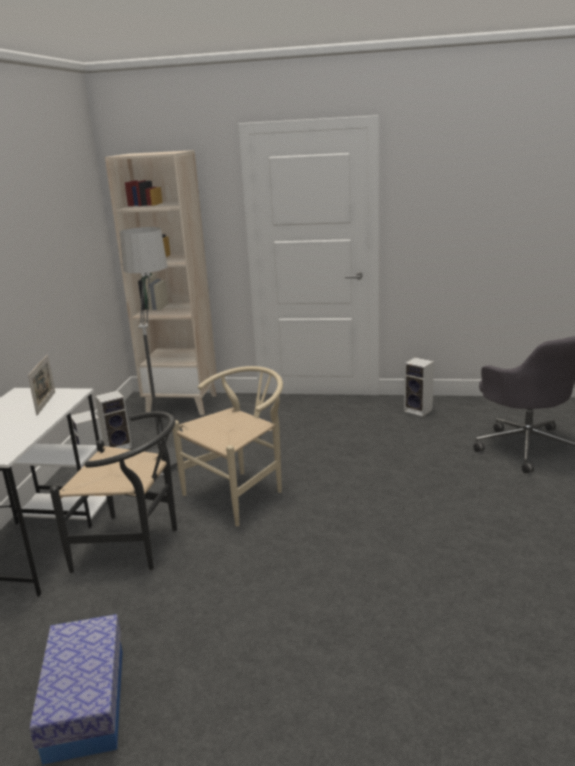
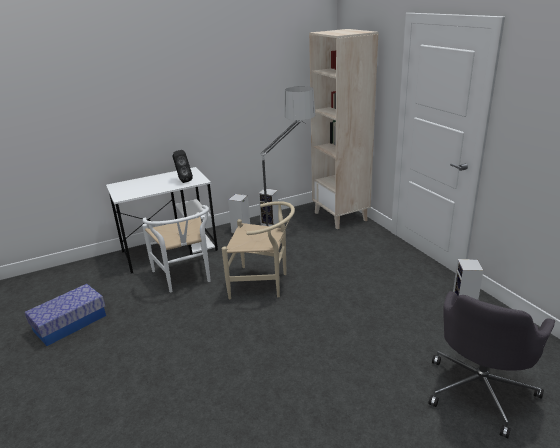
camera: 55 degrees right, 5 degrees up
picture frame [28,355,55,415] -> black speaker [172,150,193,183]
black chair [50,411,177,573] -> white chair [142,205,211,292]

